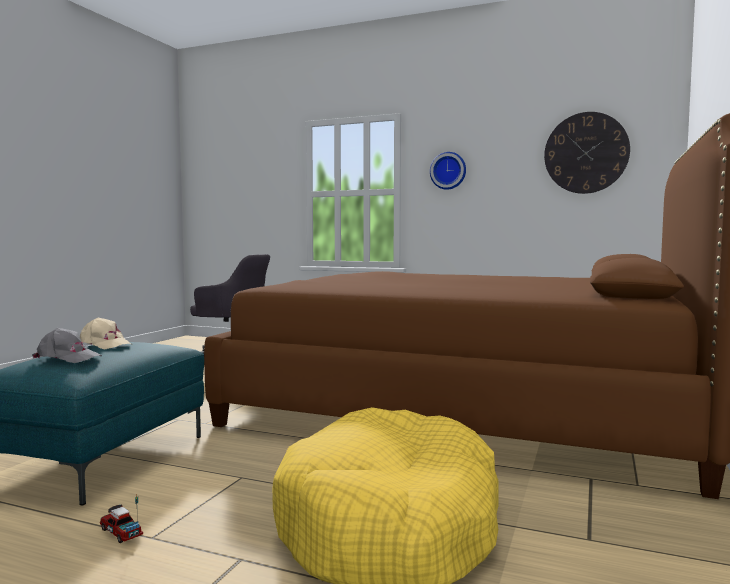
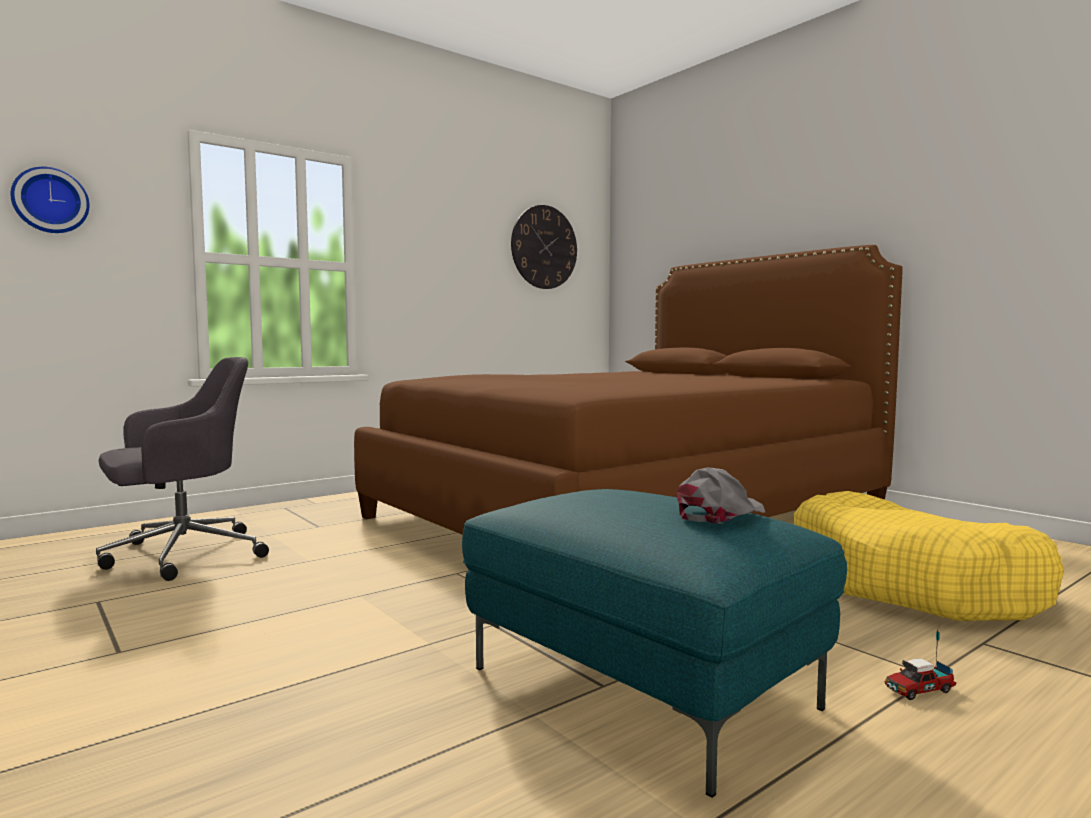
camera: 60 degrees left, 0 degrees up
beige cap [80,318,131,350] -> none
wall clock [430,152,466,190] -> wall clock moved to [11,167,89,233]

